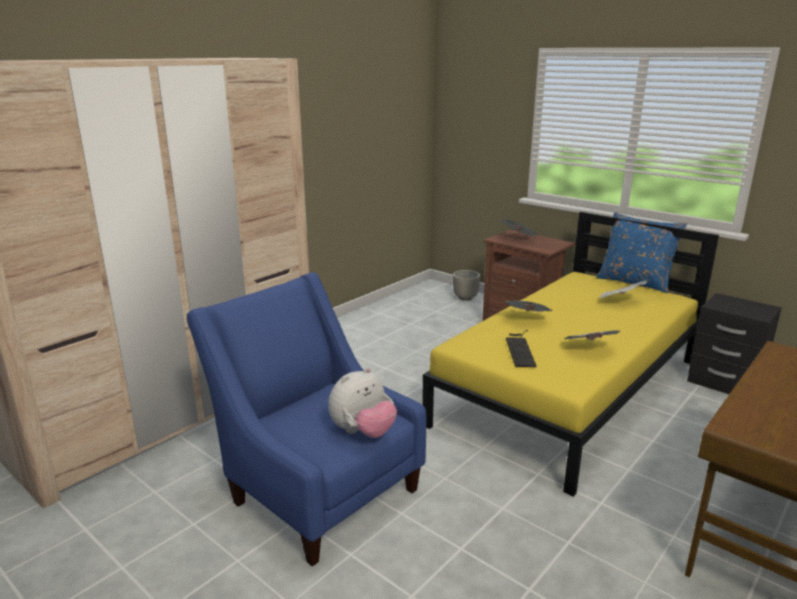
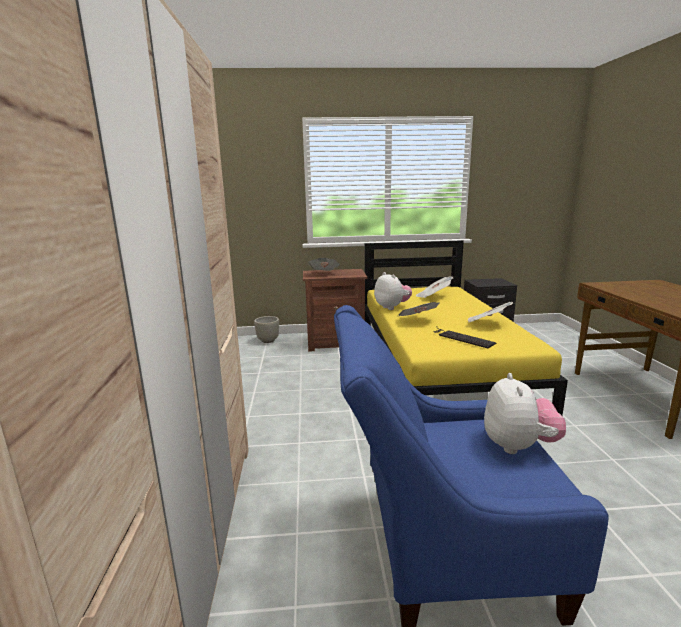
camera: 45 degrees left, 5 degrees down
blue pillow [596,212,687,293] -> none
none -> plush toy [374,272,412,310]

